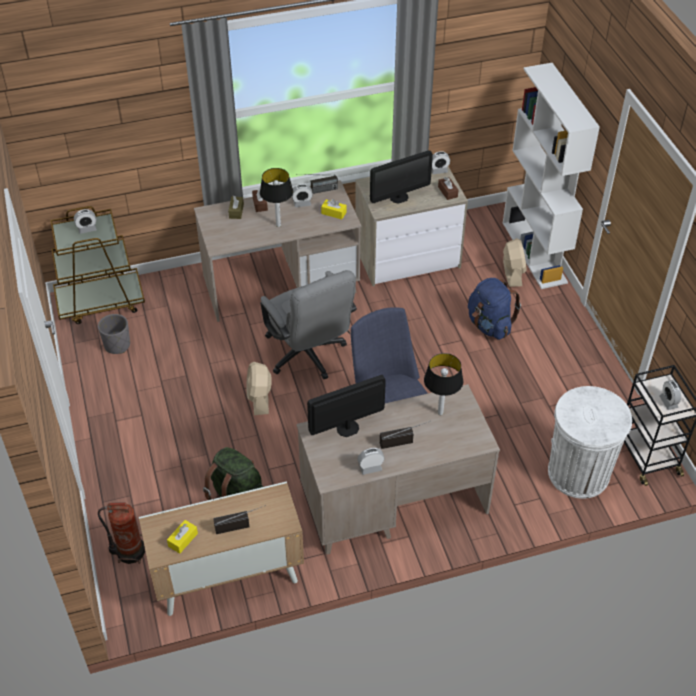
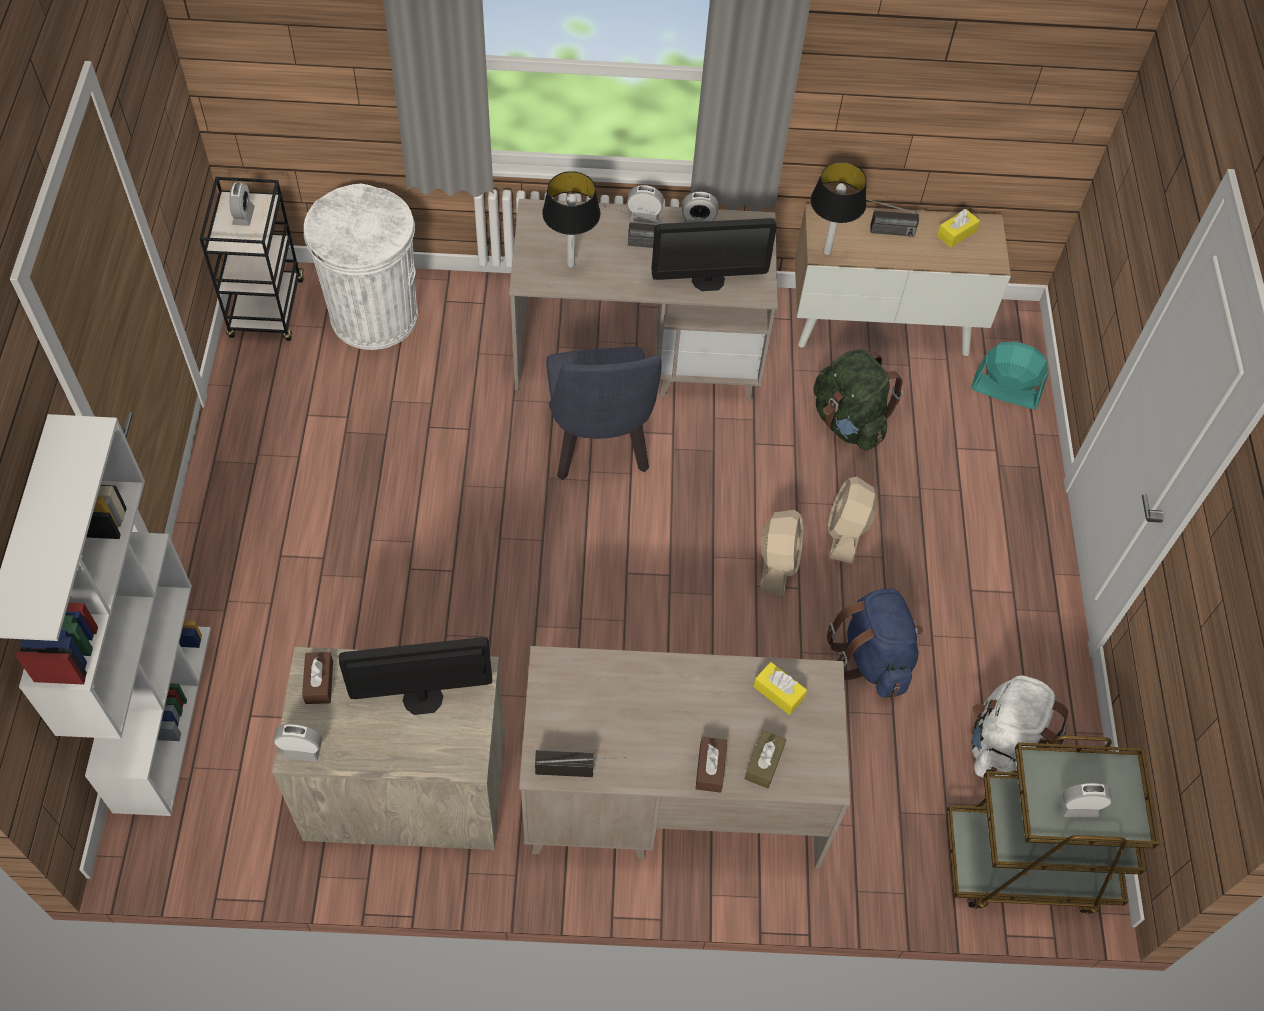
camera: 165 degrees left, 10 degrees up
grey planter [98,314,130,354] -> white backpack [971,676,1068,778]
fire extinguisher [98,503,145,564] -> turquoise fan [971,342,1048,409]
table lamp [260,168,293,227] -> table lamp moved to [810,162,867,255]
grey office chair [260,270,357,379] -> none
alarm clock [292,184,313,207] -> alarm clock moved to [627,185,664,224]
yellow tissue box [321,199,347,219] -> yellow tissue box moved to [753,662,807,715]
blue backpack [468,278,521,340] -> blue backpack moved to [827,589,923,698]
beige fan [503,238,527,287] -> beige fan moved to [828,477,877,564]

